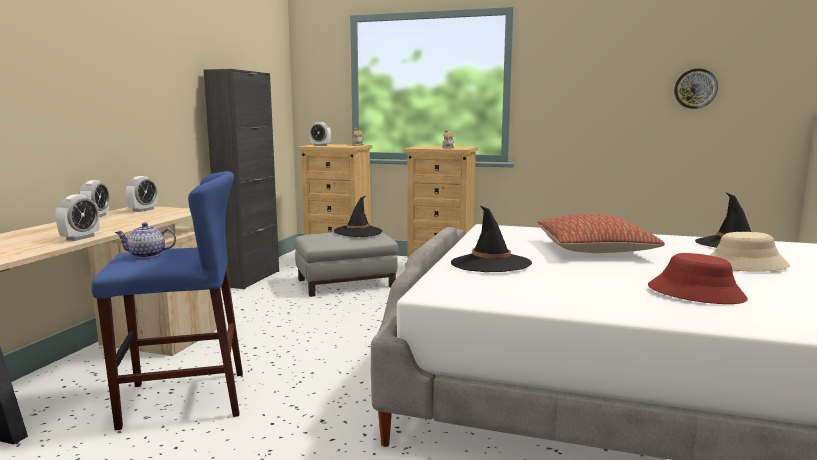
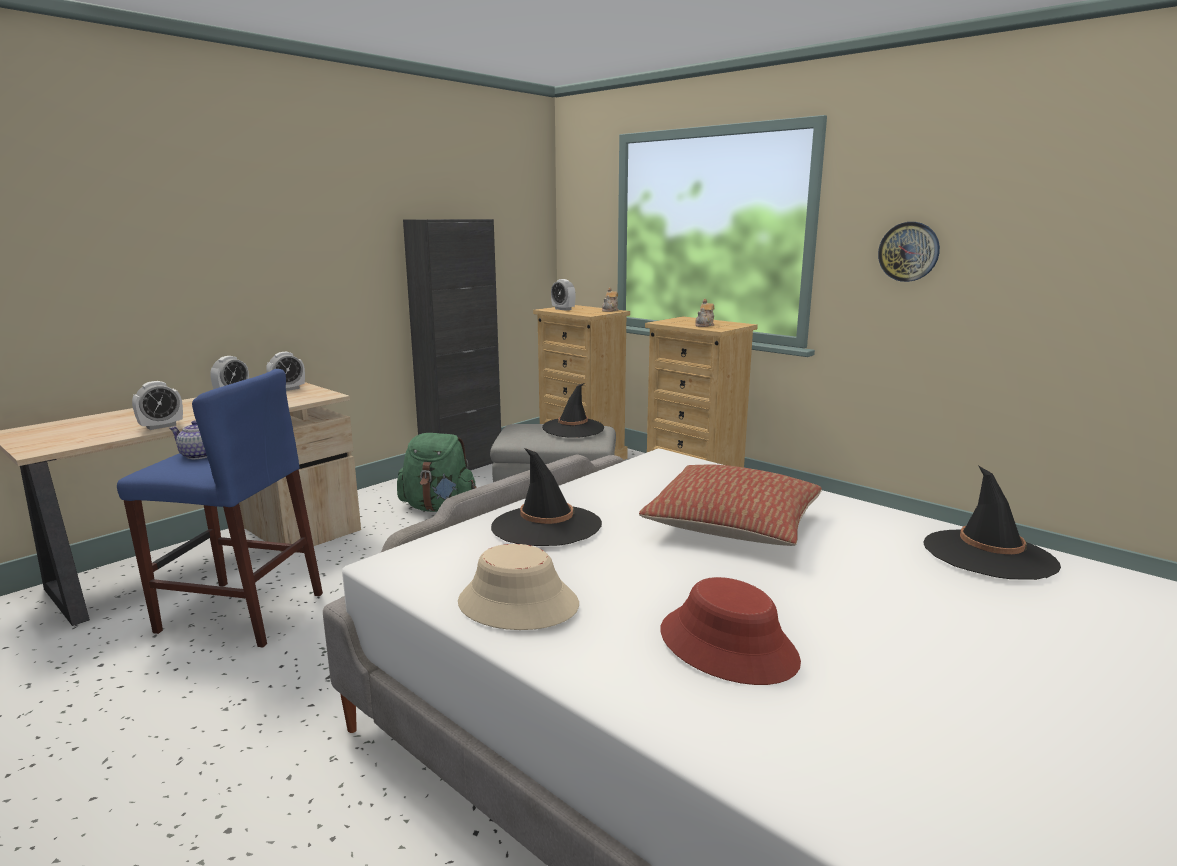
camera: 25 degrees right, 5 degrees up
wall clock [674,68,718,109] -> wall clock moved to [878,222,940,282]
beige hat [710,232,790,272] -> beige hat moved to [458,544,579,630]
none -> green backpack [397,433,477,512]

